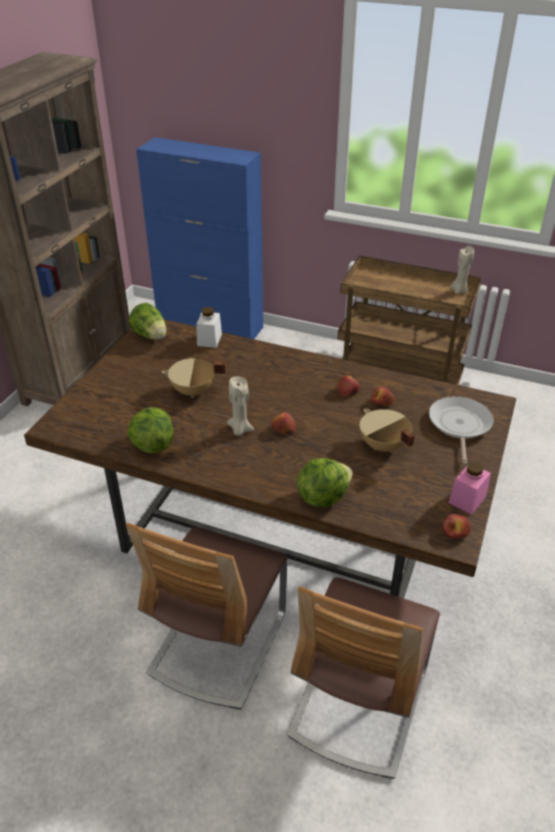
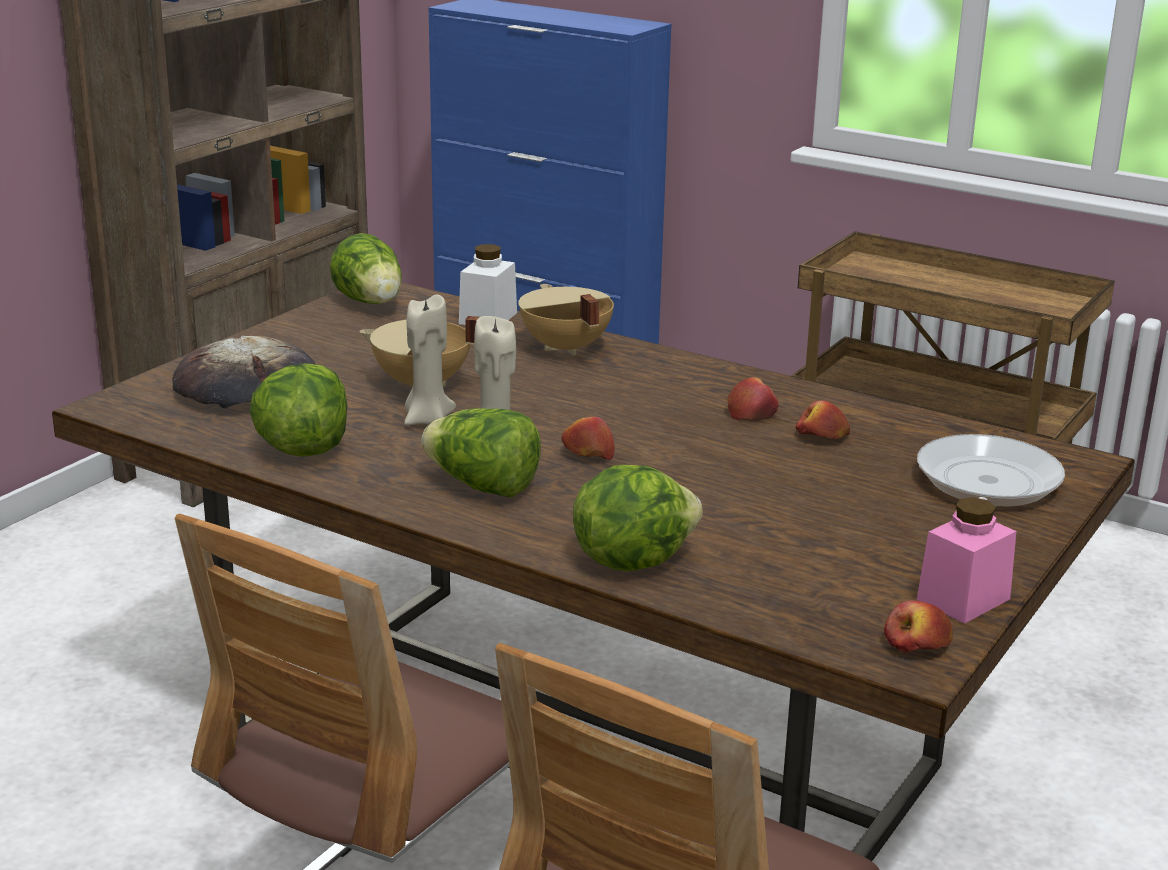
camera: 10 degrees right, 15 degrees down
beige cooking pot [360,408,415,452] -> beige cooking pot moved to [518,284,614,356]
beige candle [450,246,474,294] -> beige candle moved to [404,294,456,425]
none -> bread [173,335,315,409]
none -> lettuce [421,408,541,498]

